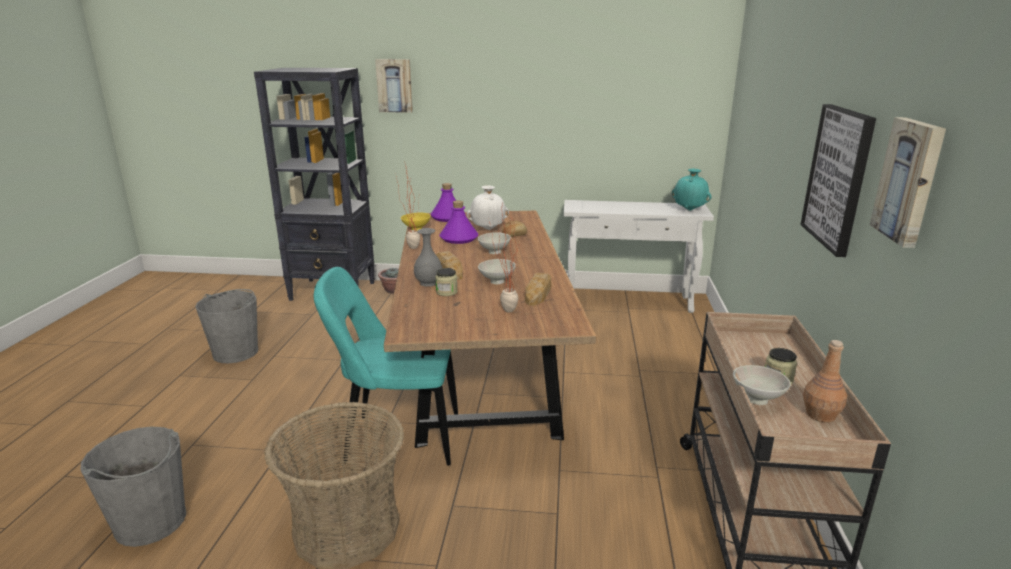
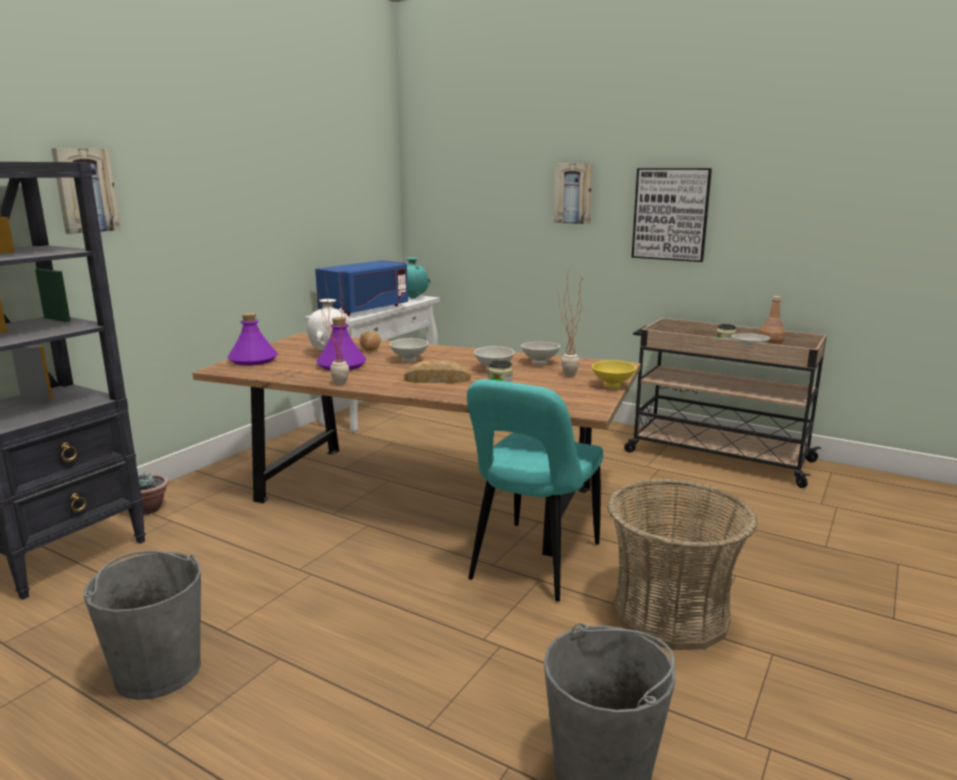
camera: 65 degrees left, 5 degrees down
yellow bowl [401,213,431,231] -> yellow bowl moved to [592,360,636,388]
grey vase [414,228,442,287] -> none
bread [525,273,551,306] -> white bowl [521,342,560,365]
picture [870,117,946,248] -> picture moved to [553,164,593,224]
none -> blue microwave [315,260,408,316]

